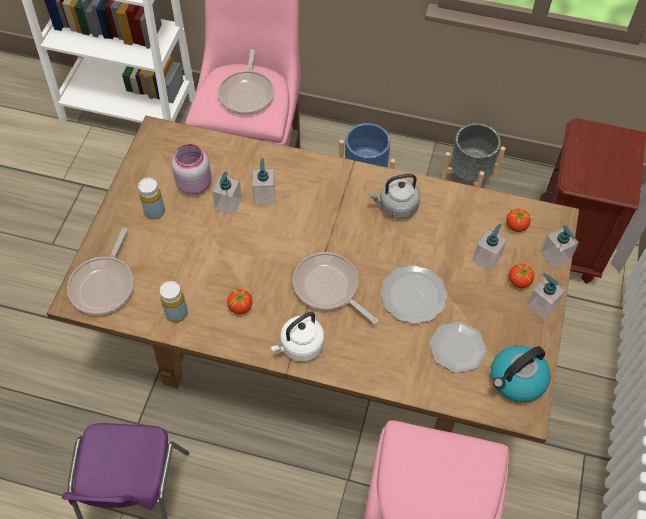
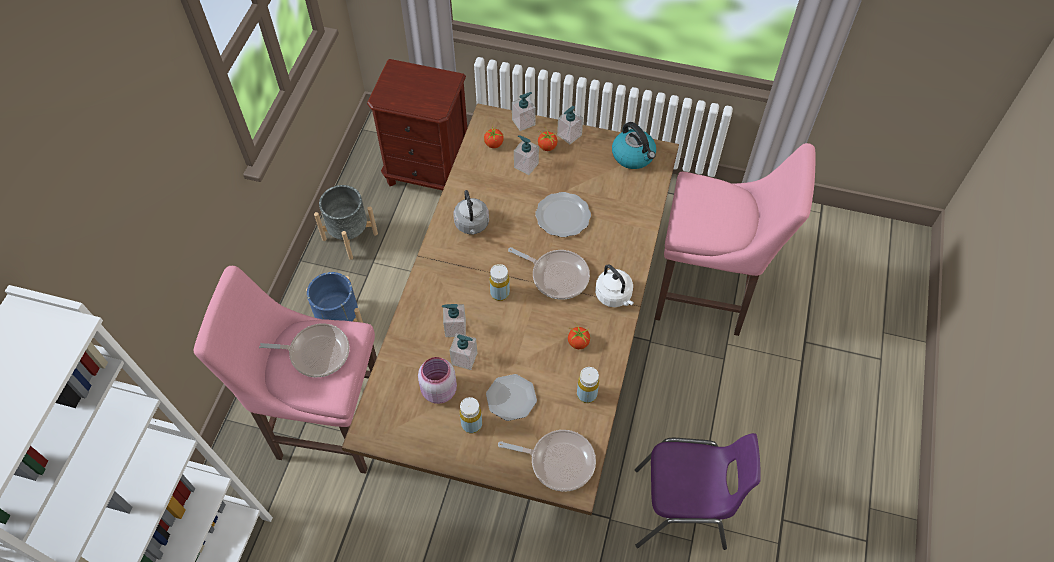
camera: 90 degrees left, 0 degrees up
frying pan [293,252,378,324] -> frying pan turned 105 degrees counterclockwise [508,247,590,300]
plate [429,322,487,373] -> plate moved to [486,374,537,421]
none -> yellow bottle [490,264,510,301]

